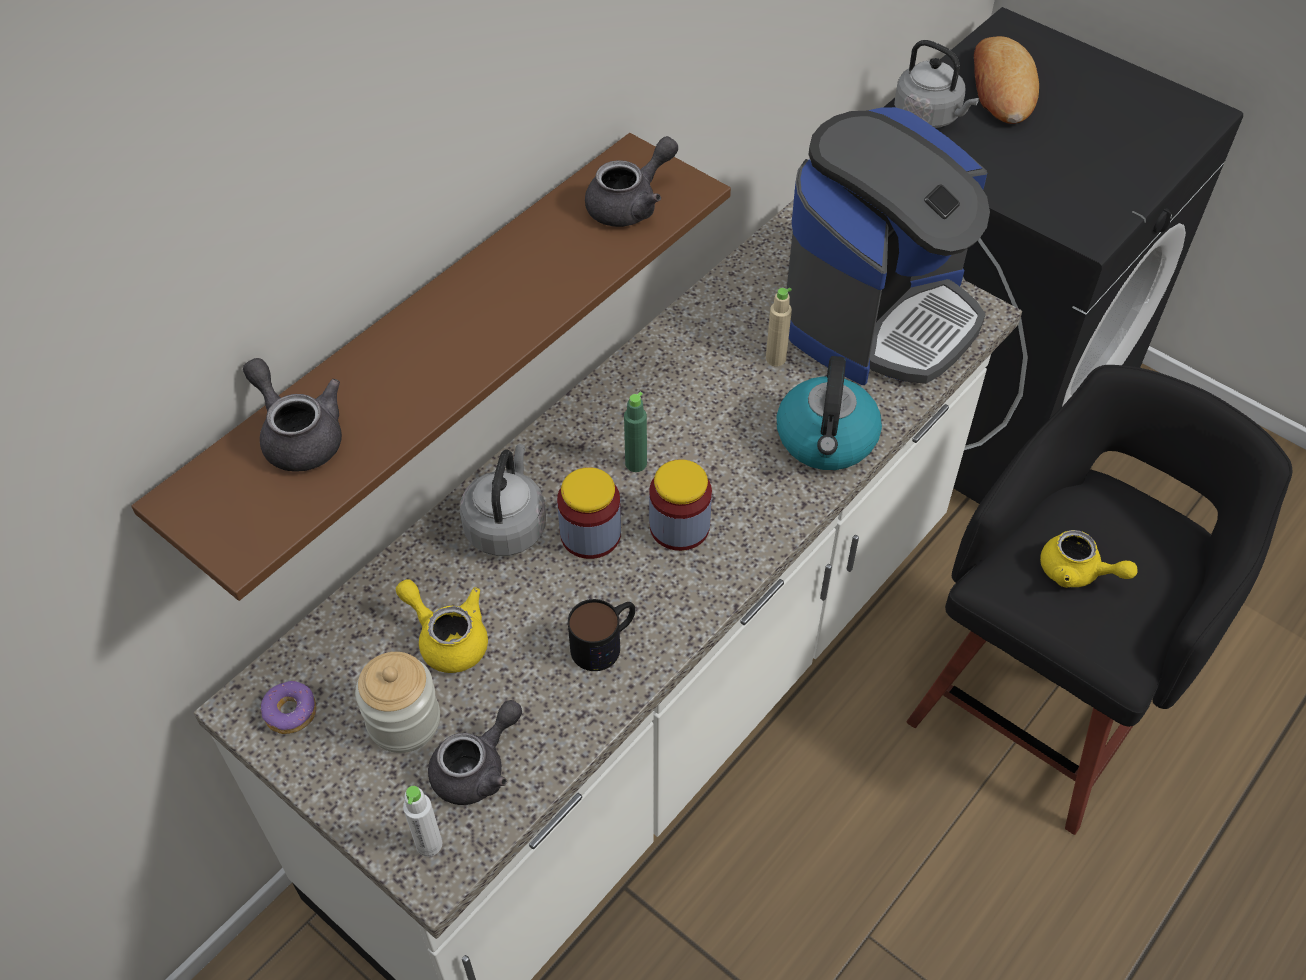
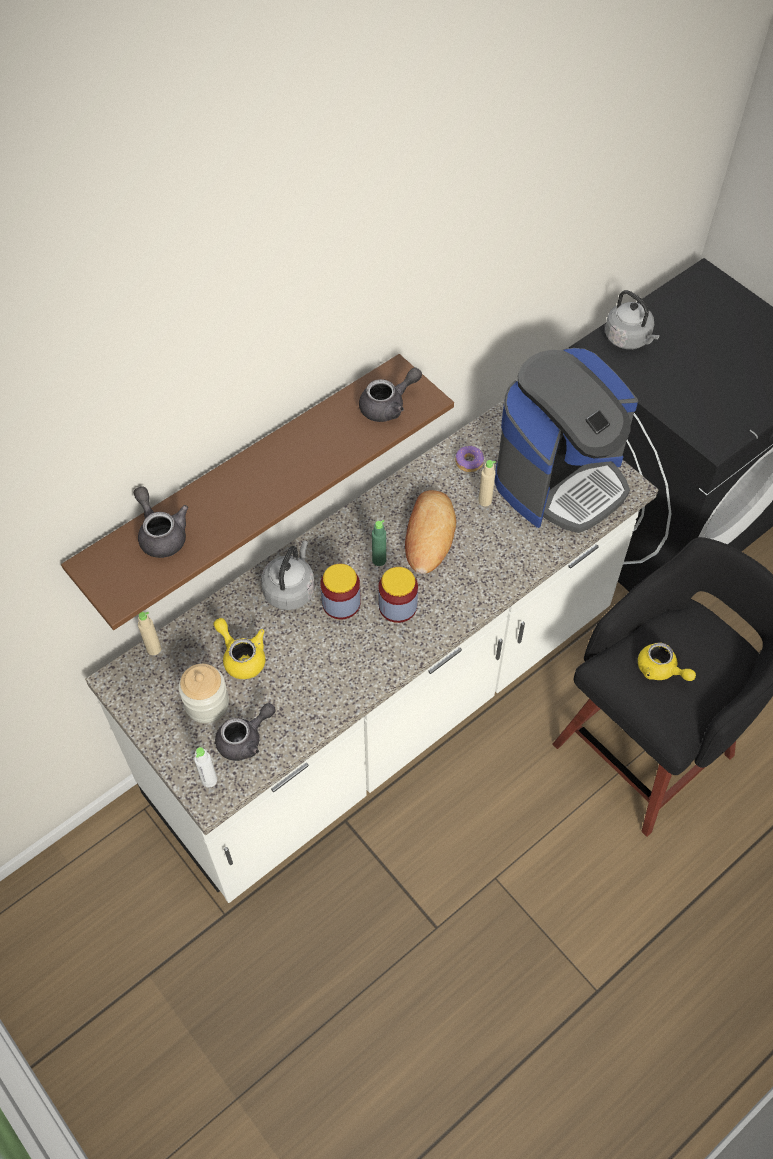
camera: 10 degrees right, 5 degrees up
donut [261,681,316,734] -> donut moved to [455,446,484,472]
mug [568,599,635,671] -> none
kettle [777,356,882,470] -> none
bread [974,36,1039,124] -> bread moved to [405,490,456,574]
none -> beige bottle [138,612,161,655]

